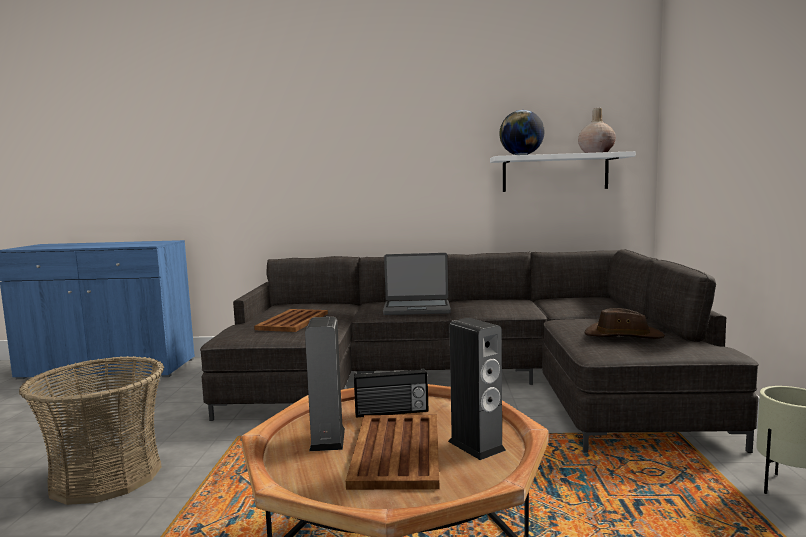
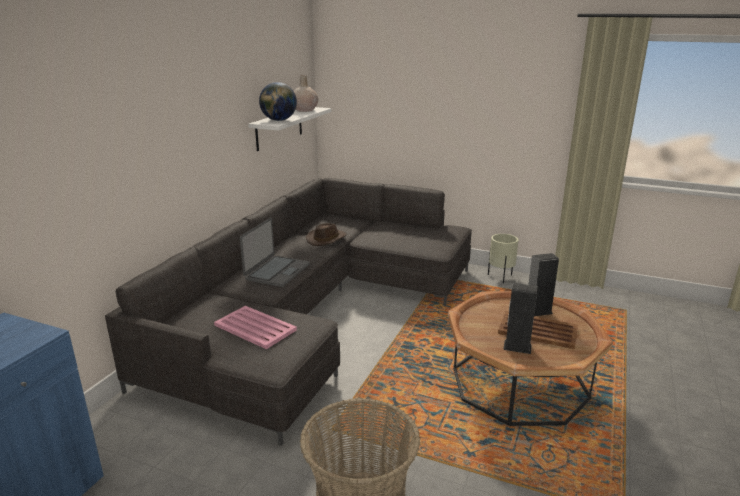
camera: 70 degrees left, 15 degrees up
brown tray [254,309,328,332] -> pink tray [214,306,297,349]
radio [354,368,428,417] -> none
brown hat [584,308,665,339] -> brown hat moved to [306,223,347,246]

